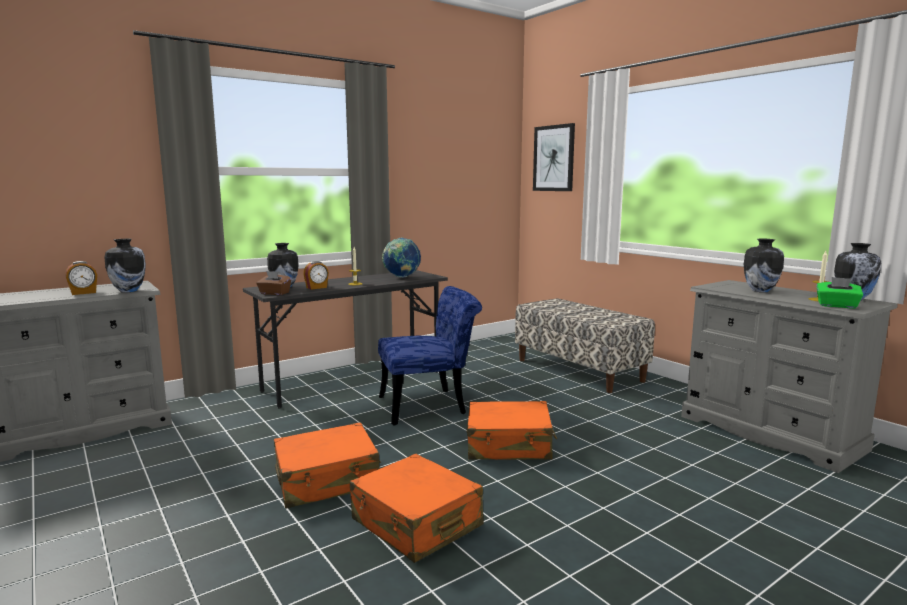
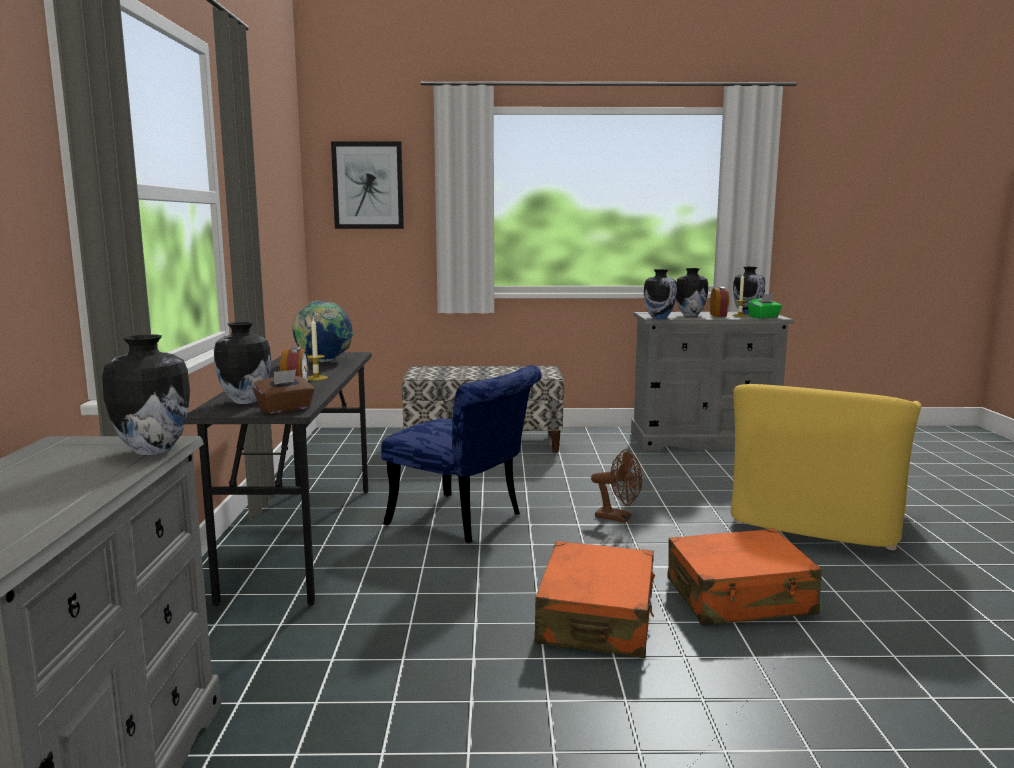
camera: 55 degrees left, 0 degrees up
alarm clock [65,261,97,295] -> alarm clock moved to [710,287,729,317]
blue chair [378,286,482,425] -> blue chair turned 105 degrees clockwise [381,365,541,543]
orange suitcase [466,401,557,460] -> brown fan [591,449,642,522]
none -> vase [644,269,677,319]
none -> yellow armchair [731,384,922,550]

